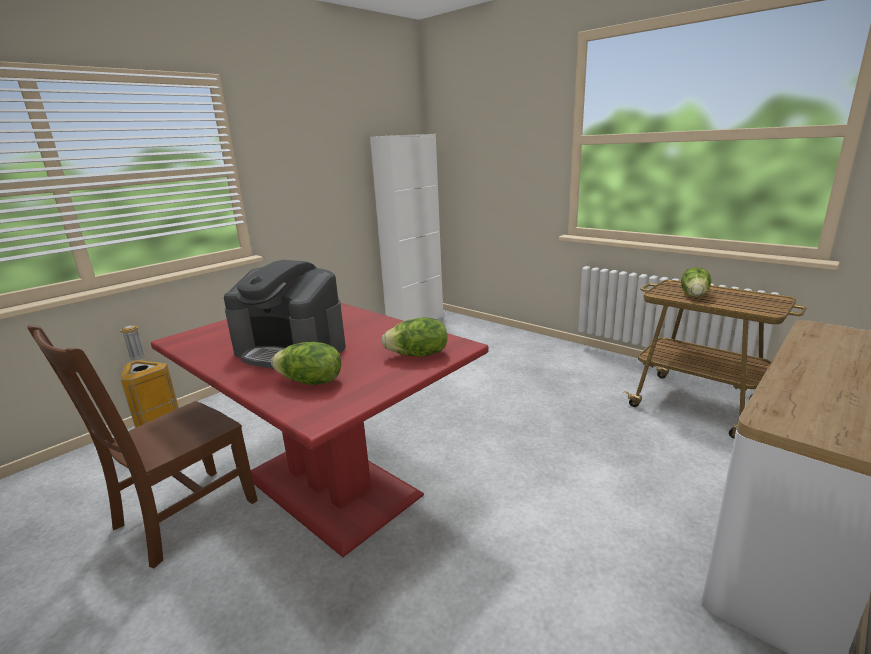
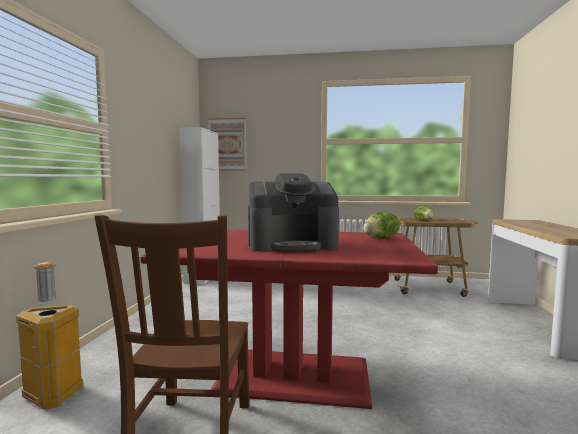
camera: 35 degrees left, 15 degrees down
lettuce [271,342,341,385] -> none
none -> picture [208,118,247,170]

